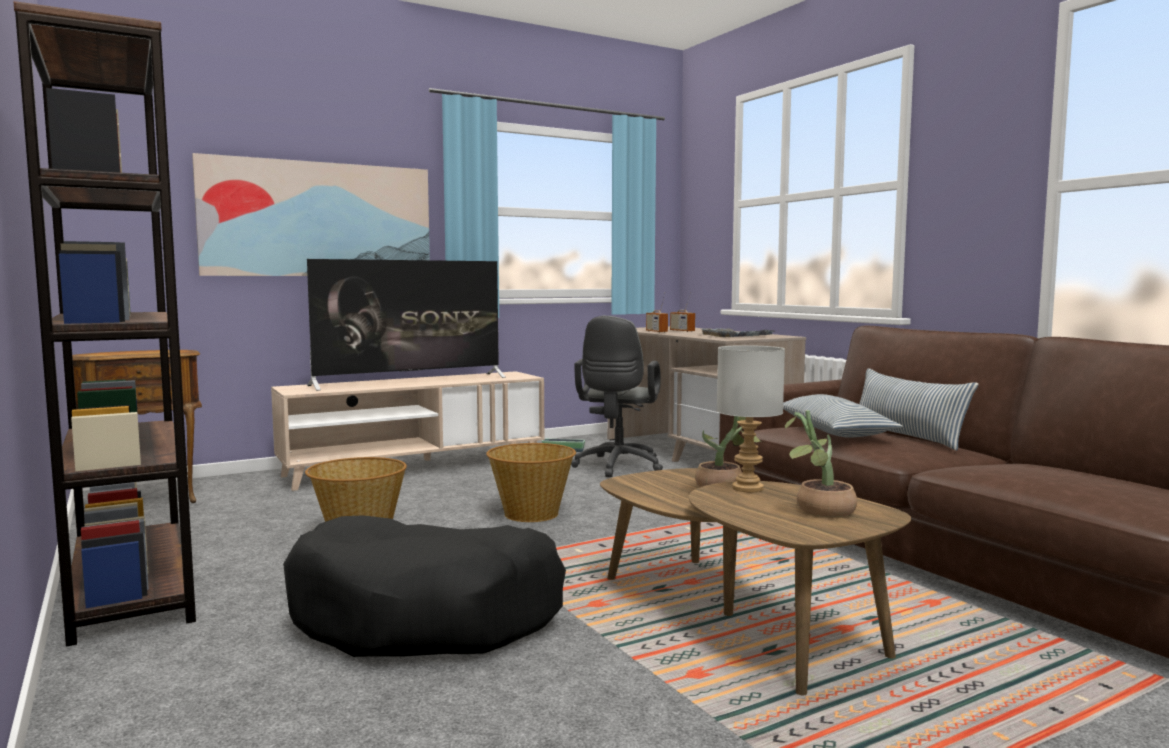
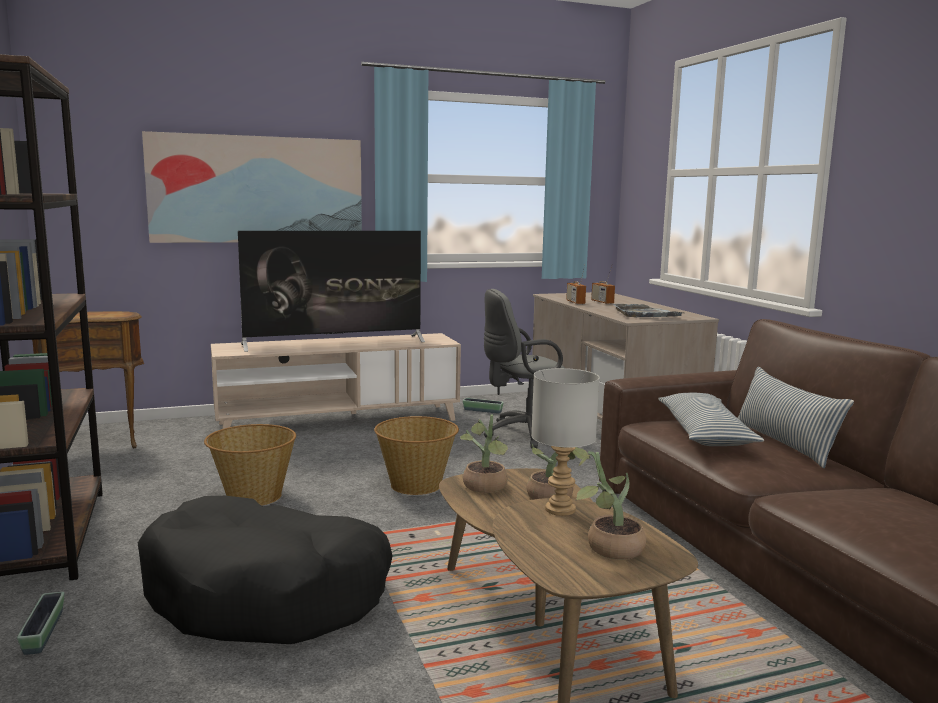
camera: 10 degrees right, 5 degrees up
grey office chair [571,316,663,477] -> grey office chair turned 45 degrees clockwise [484,289,565,449]
none -> planter [17,592,64,655]
none -> potted plant [460,414,508,493]

